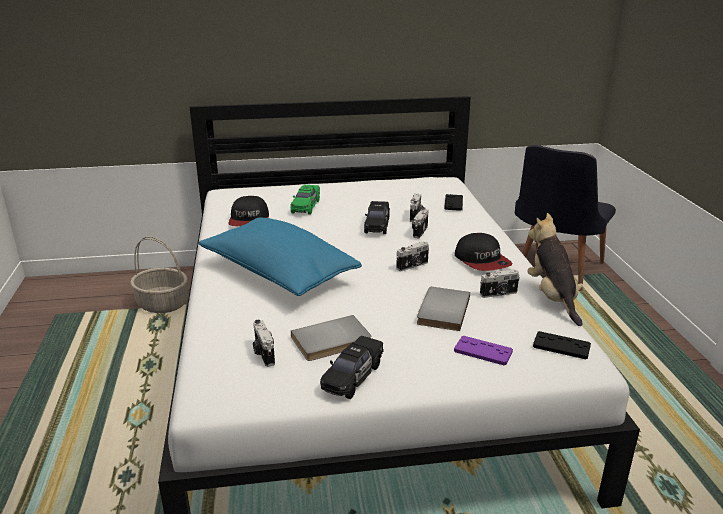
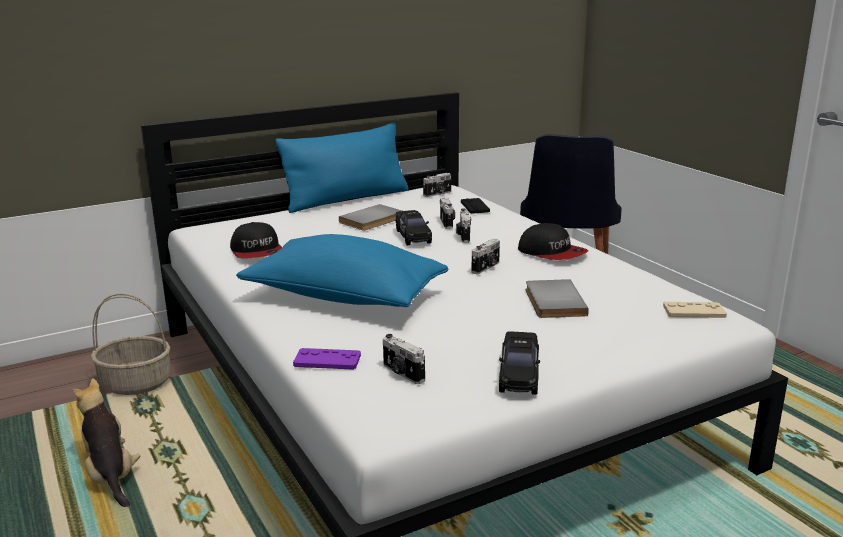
camera: 20 degrees left, 5 degrees down
green toy car [290,185,320,215] -> none
grey book [291,315,371,361] -> grey book moved to [339,204,402,230]
purple game controller [454,336,513,365] -> purple game controller moved to [293,348,361,370]
camera [480,269,520,298] -> camera moved to [423,173,451,197]
plush toy [527,213,583,326] -> plush toy moved to [72,378,140,507]
black game controller [533,331,591,359] -> beige game controller [663,302,727,318]
none -> blue pillow [275,122,409,213]

